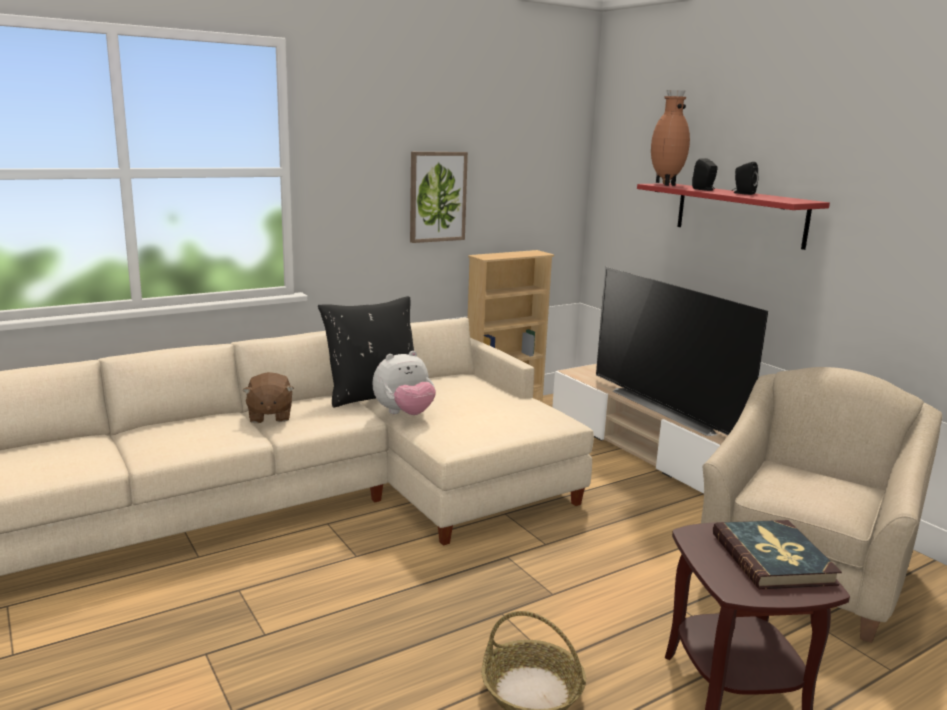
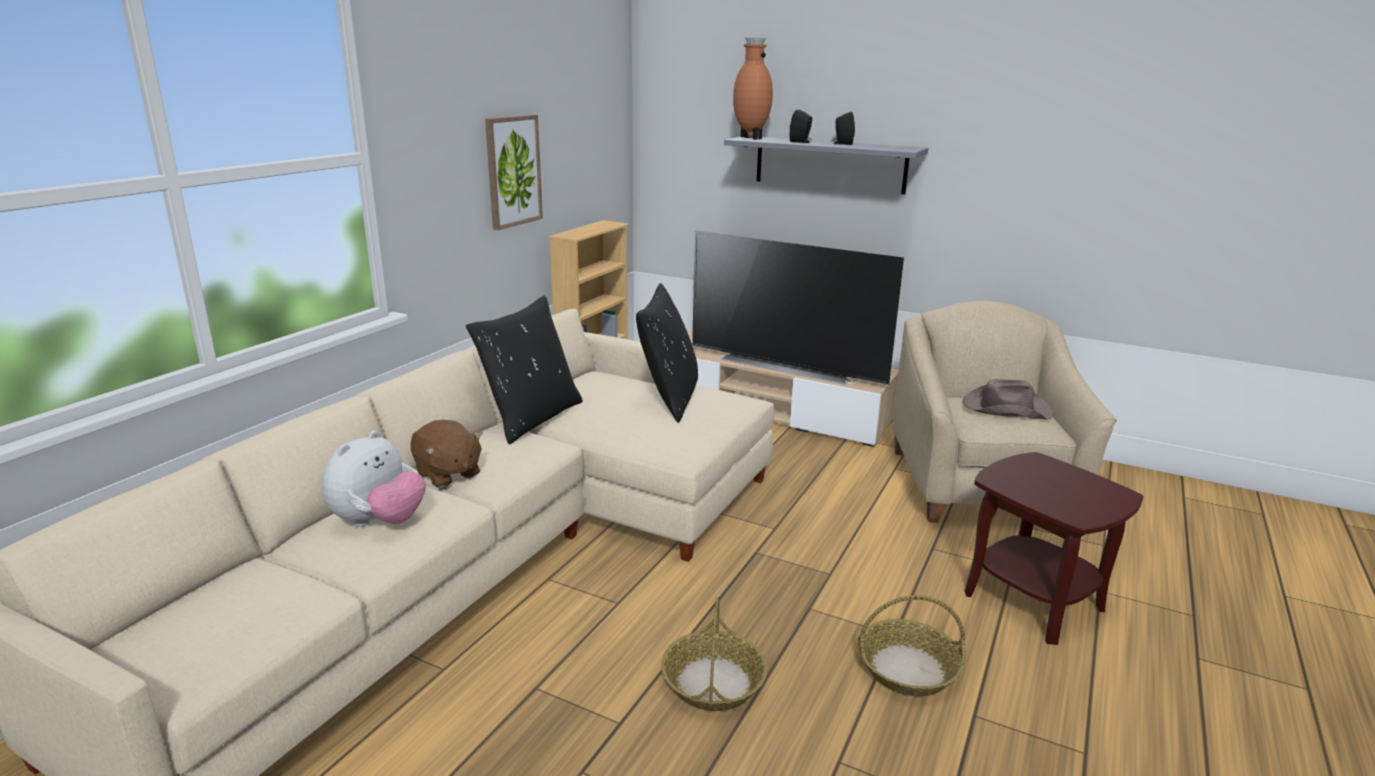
camera: 30 degrees left, 5 degrees up
plush toy [373,351,436,415] -> plush toy moved to [322,430,426,527]
red shelf [637,183,830,250] -> grey shelf [724,137,928,194]
book [713,520,842,589] -> none
none -> black pillow [636,283,698,423]
none -> basket [661,597,768,711]
none -> brown hat [963,379,1053,420]

